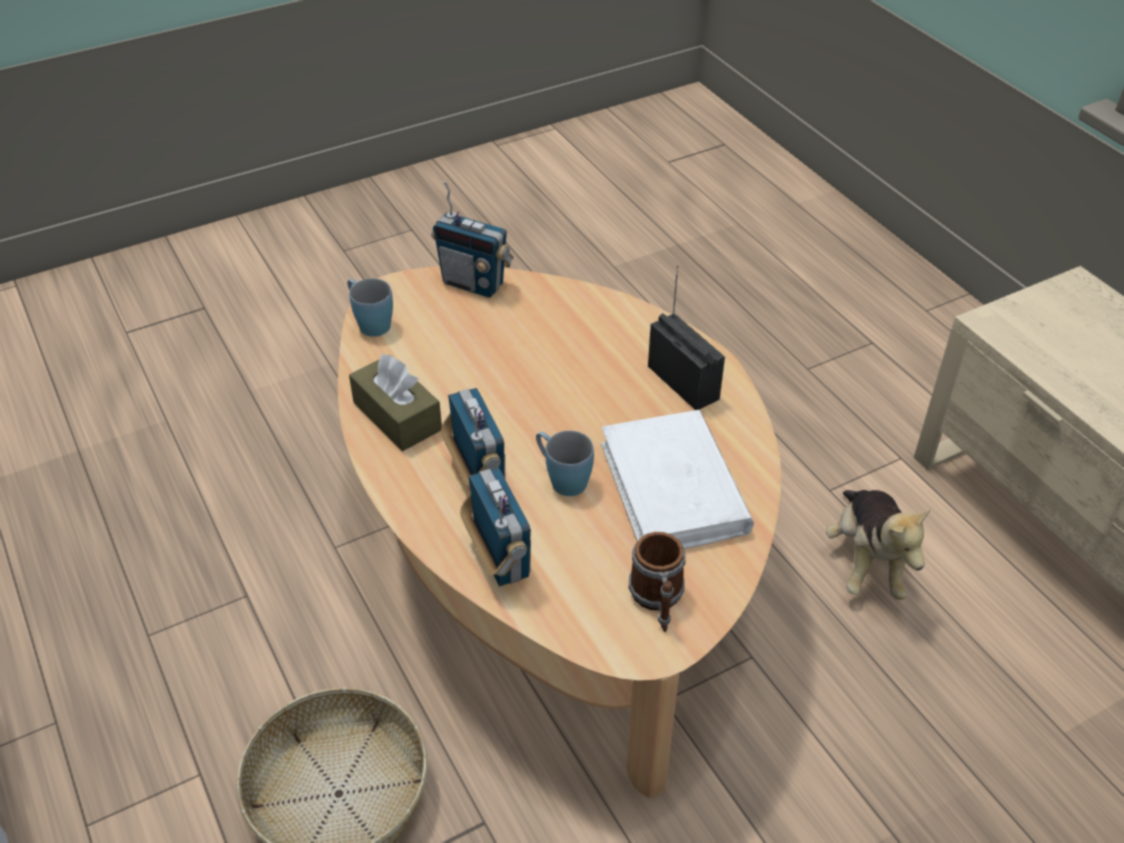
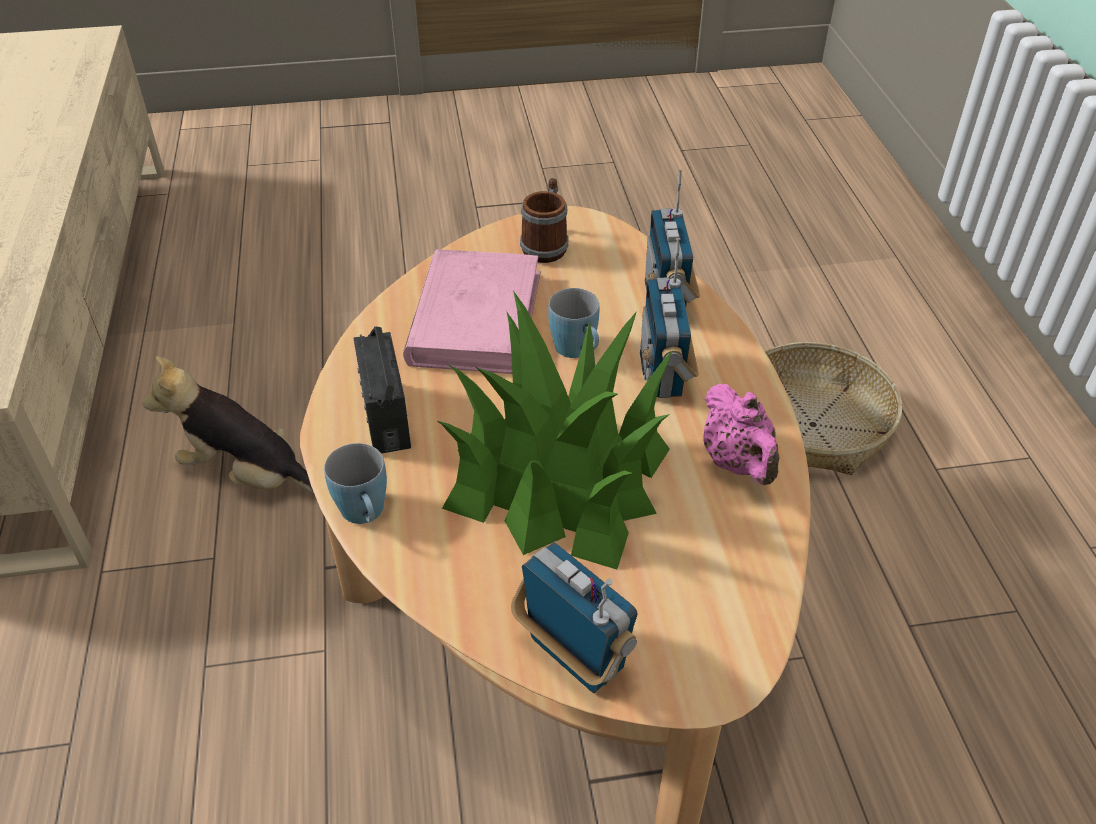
camera: 160 degrees left, 0 degrees up
blue mug [347,278,393,337] -> blue mug moved to [324,443,387,524]
brown tissue box [349,354,442,451] -> pink teapot [703,384,779,485]
white book [601,410,754,549] -> pink book [403,249,540,374]
plush toy [826,490,931,600] -> plush toy turned 90 degrees counterclockwise [142,357,314,494]
none -> potted plant [436,291,672,570]

